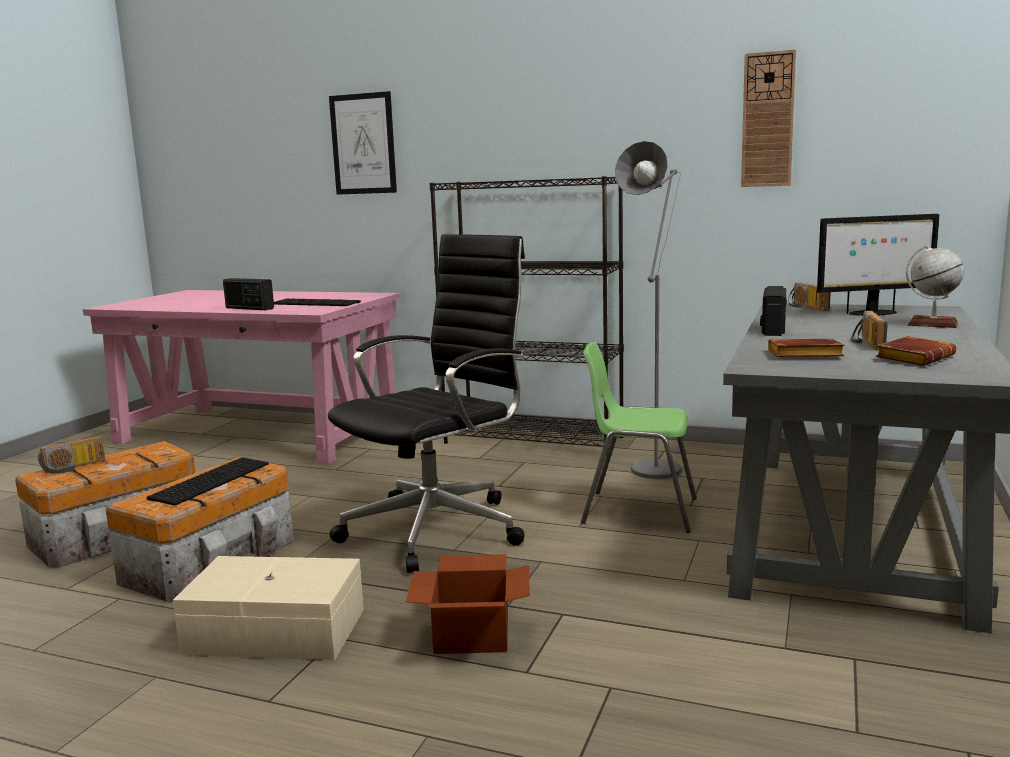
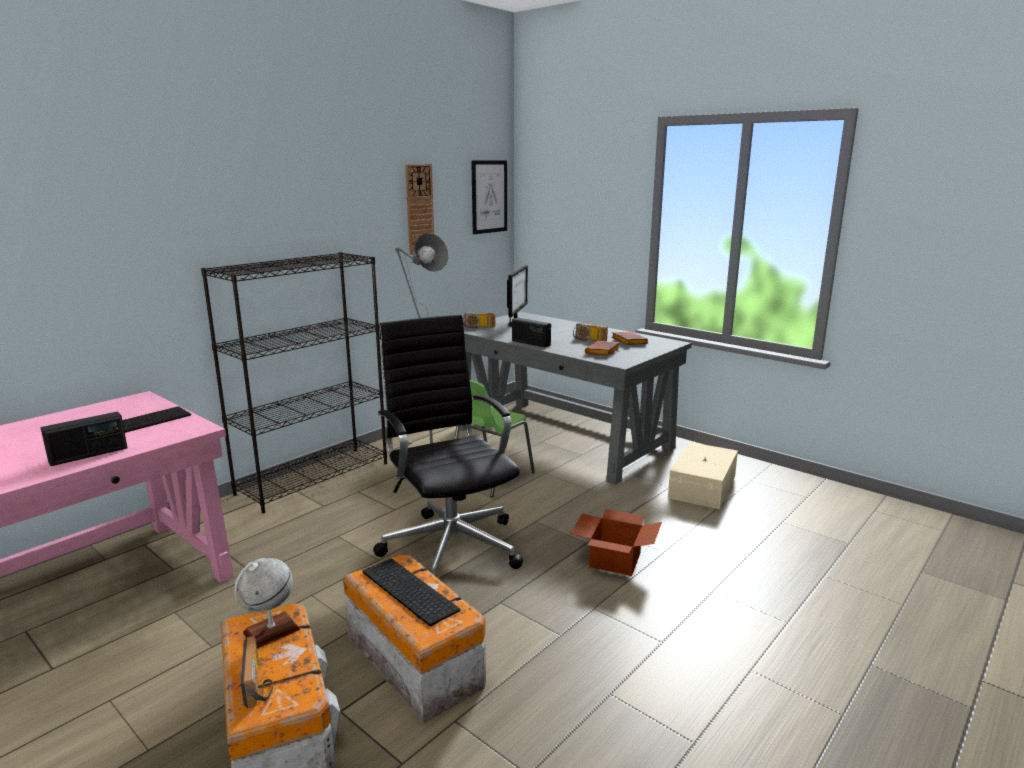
camera: 70 degrees left, 5 degrees up
beige storage box [173,556,364,660] -> beige storage box moved to [668,442,738,509]
picture [329,91,397,195] -> picture moved to [471,160,507,234]
globe [906,245,964,328] -> globe moved to [234,557,300,648]

